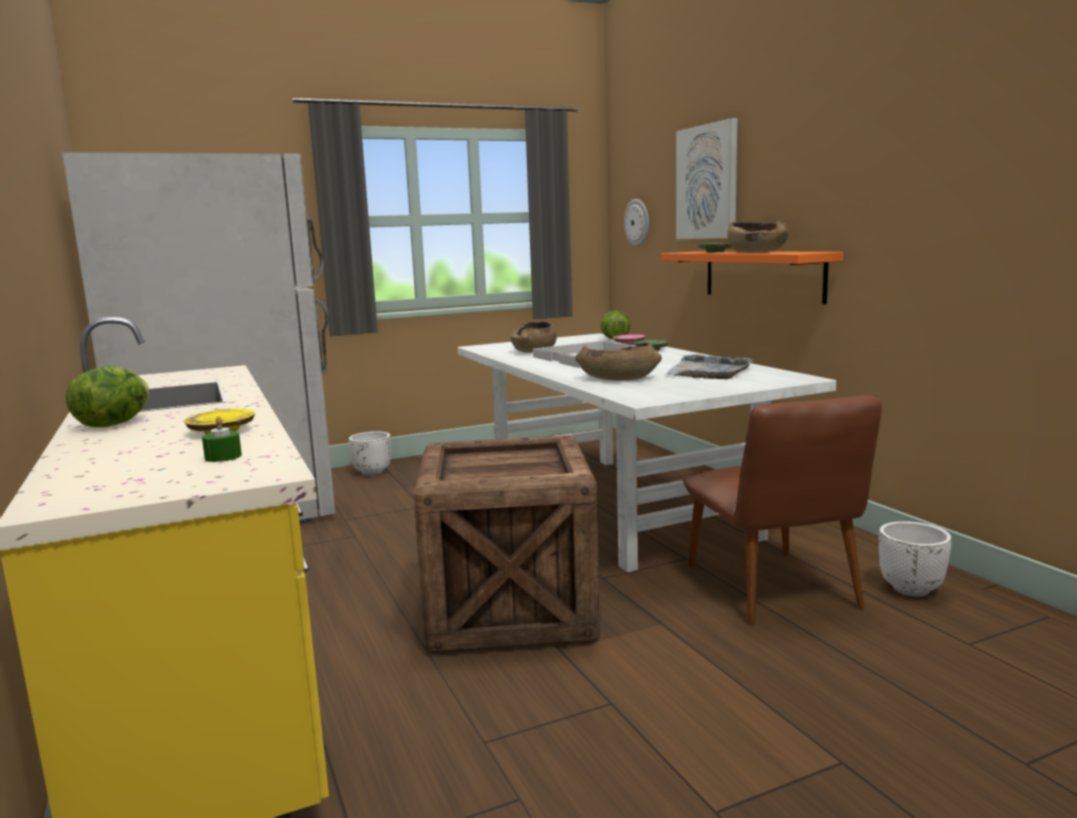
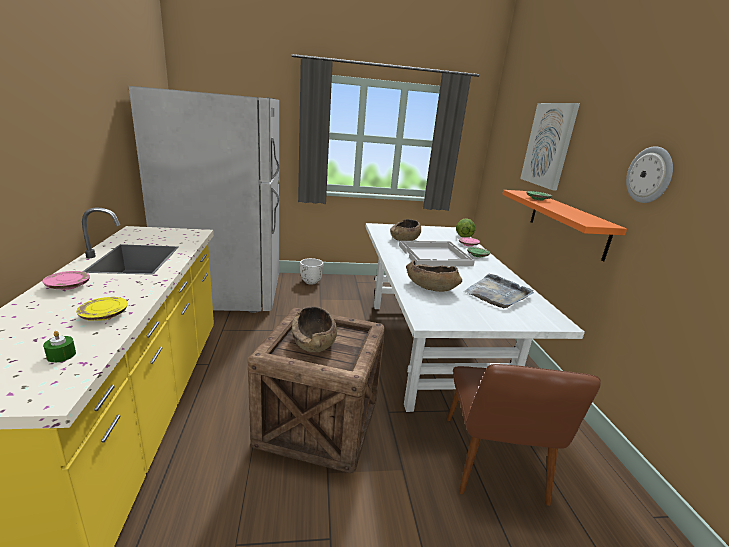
camera: 15 degrees right, 10 degrees up
lettuce [66,366,149,427] -> pink plate [42,271,90,290]
wall clock [624,199,649,247] -> wall clock moved to [626,146,673,203]
brown bowl [727,221,789,252] -> brown bowl moved to [292,306,337,352]
white planter [879,521,952,596] -> none

